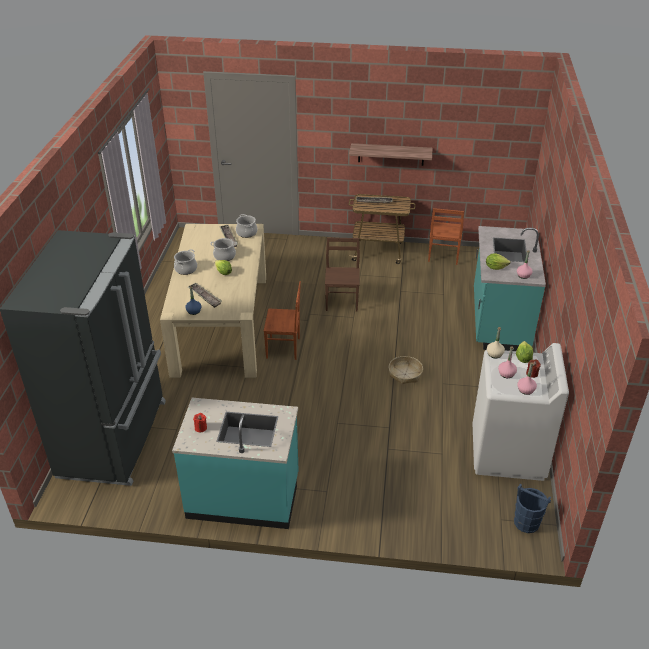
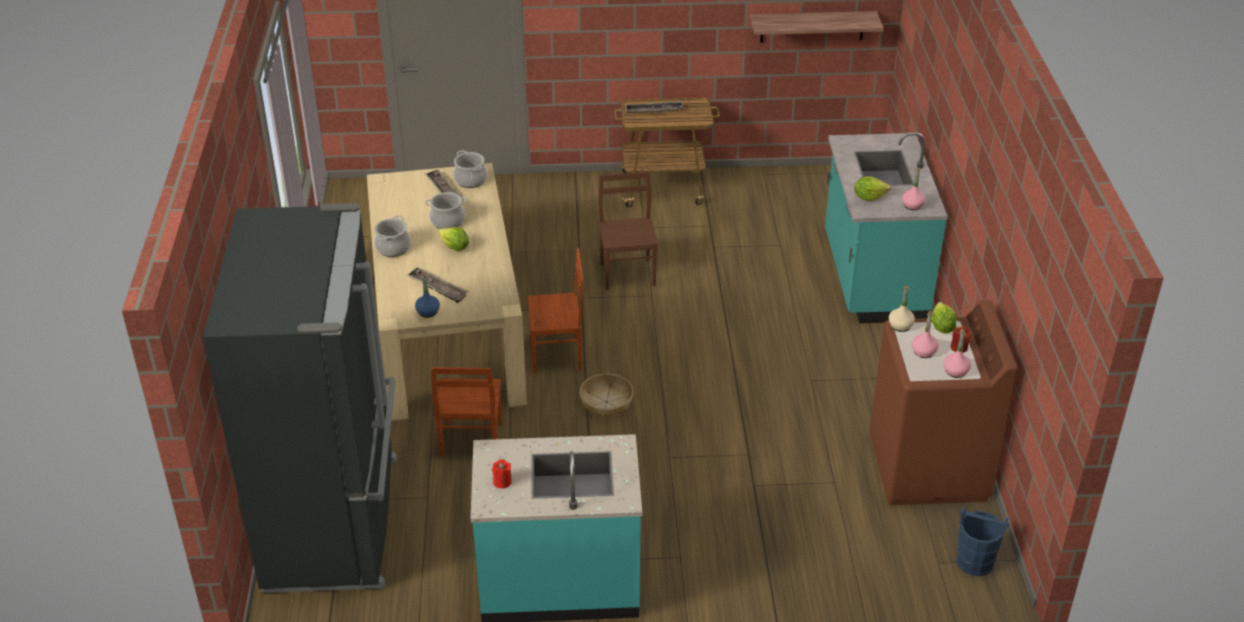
camera: 10 degrees left, 0 degrees up
shelf [349,143,432,166] -> shelf moved to [750,11,884,43]
basket [389,356,423,385] -> basket moved to [579,373,634,418]
brown chair [428,208,464,265] -> brown chair moved to [431,367,502,458]
white washing machine [473,343,569,481] -> brown washing machine [869,300,1018,505]

